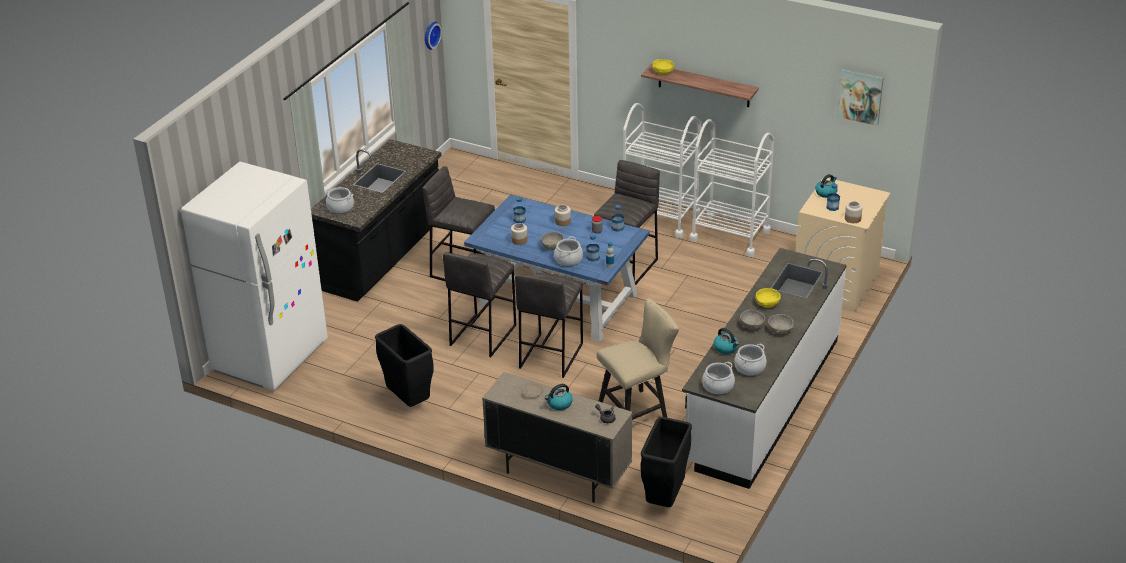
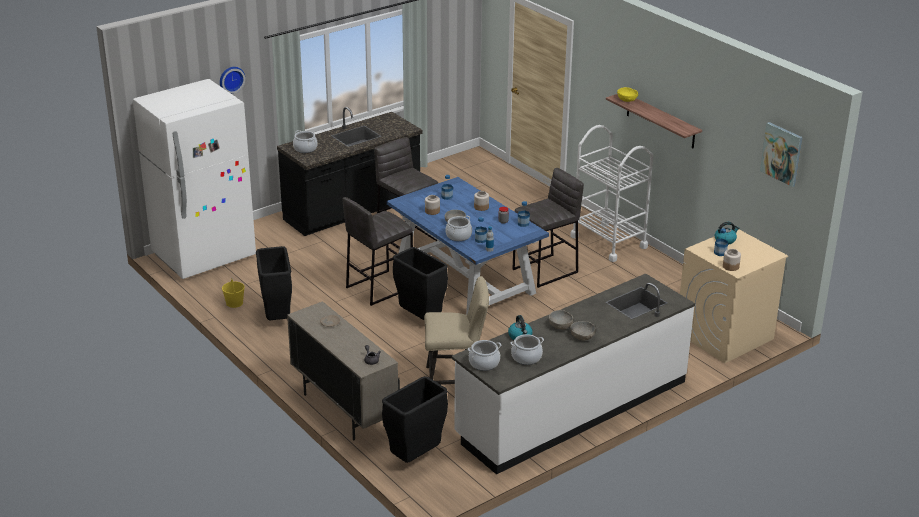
camera: 25 degrees right, 5 degrees down
wall clock [425,22,442,50] -> wall clock moved to [220,67,245,94]
grey stool [515,273,583,378] -> black trash can [393,247,448,320]
kettle [545,384,573,410] -> none
white cart [690,119,774,257] -> none
yellow bowl [755,288,781,308] -> none
none -> yellow bucket [222,277,245,308]

